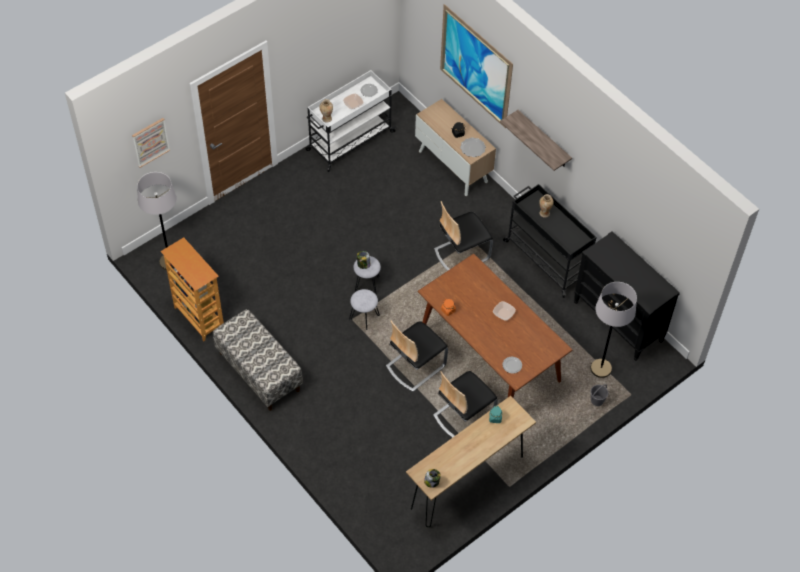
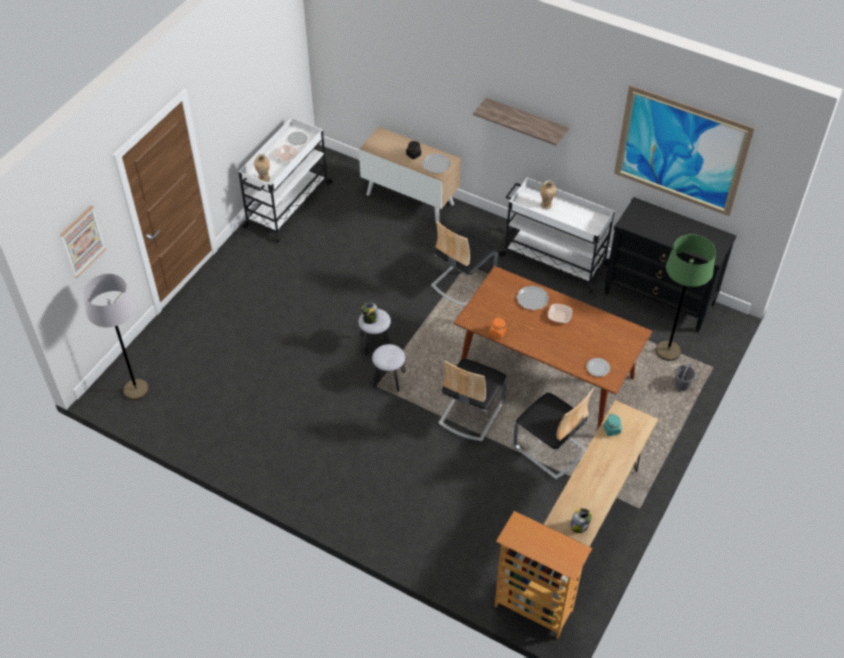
camera: 20 degrees left, 5 degrees down
bookcase [160,237,224,342] -> bookcase moved to [495,511,592,639]
bench [213,309,303,411] -> none
chair [433,371,498,438] -> chair turned 75 degrees counterclockwise [513,389,594,480]
picture [440,4,513,128] -> picture moved to [614,85,755,216]
black cart [503,184,597,298] -> white cart [499,178,615,293]
grey floor lamp [590,282,637,378] -> green floor lamp [656,234,716,361]
none -> plate [516,285,549,310]

